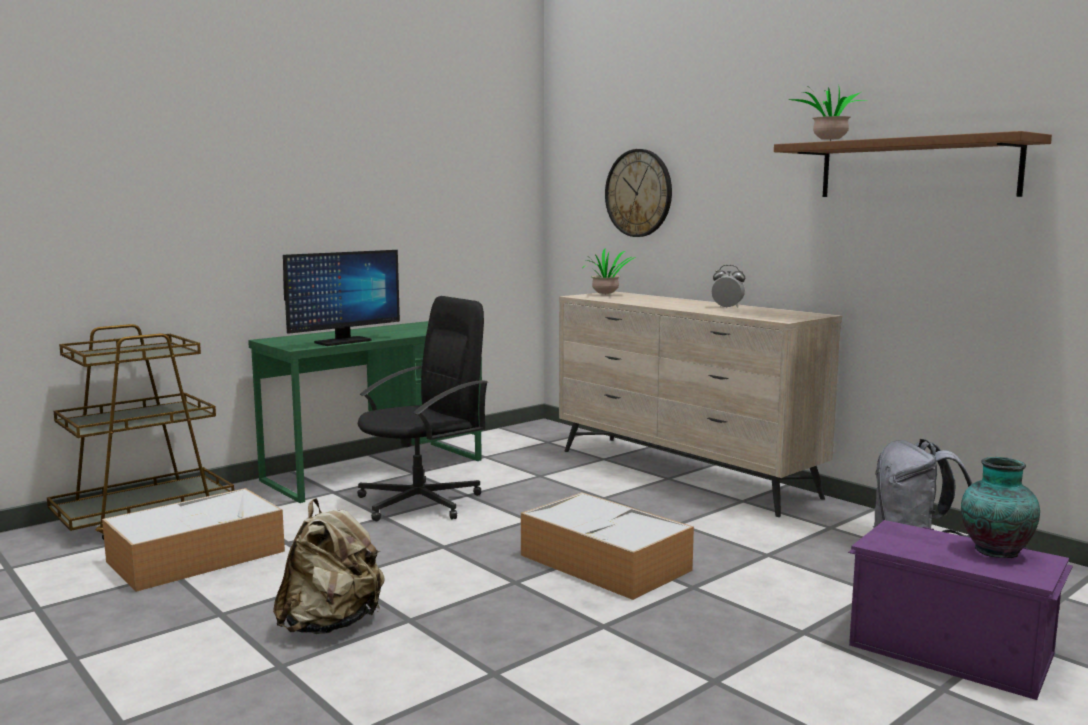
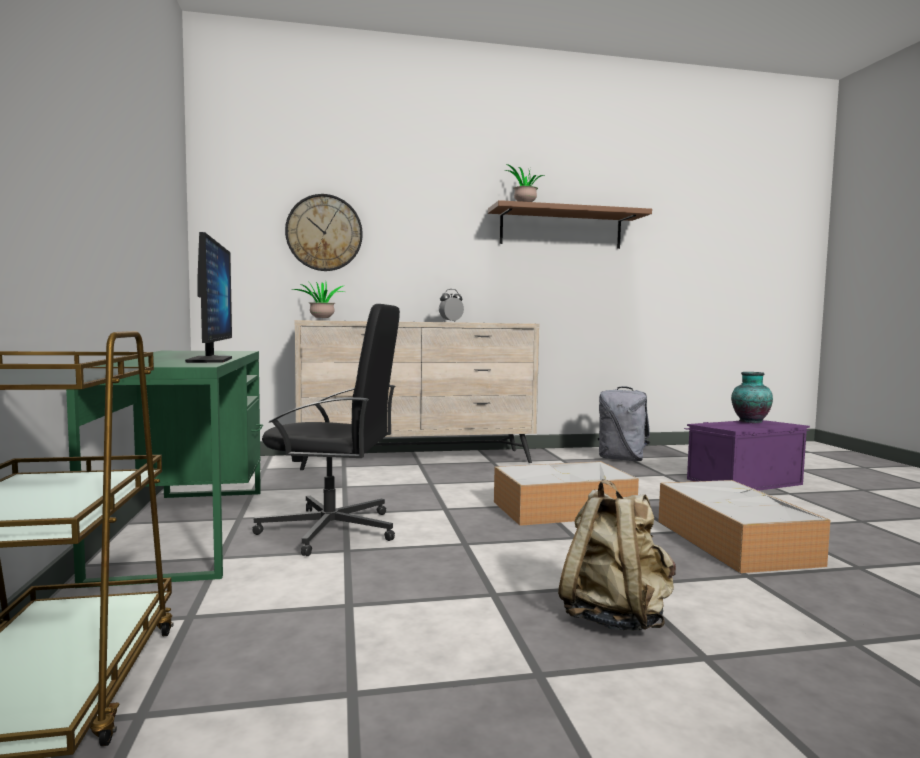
camera: 60 degrees left, 5 degrees down
storage box [102,488,285,592] -> storage box moved to [658,480,831,573]
black office chair [357,296,488,521] -> black office chair turned 105 degrees clockwise [252,304,400,556]

